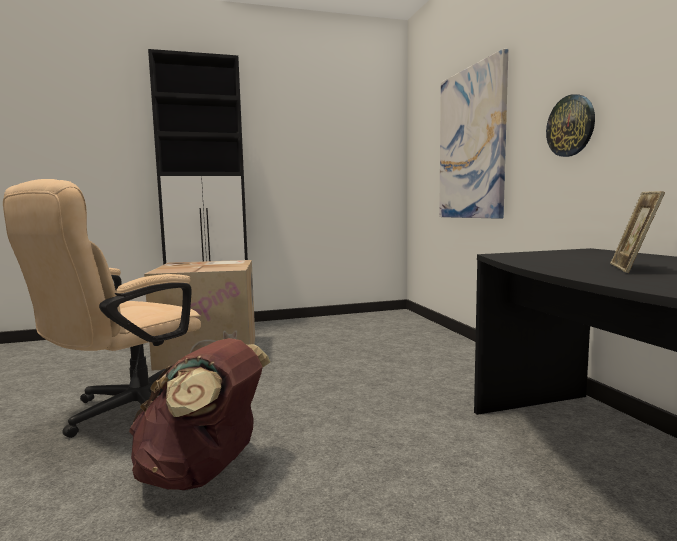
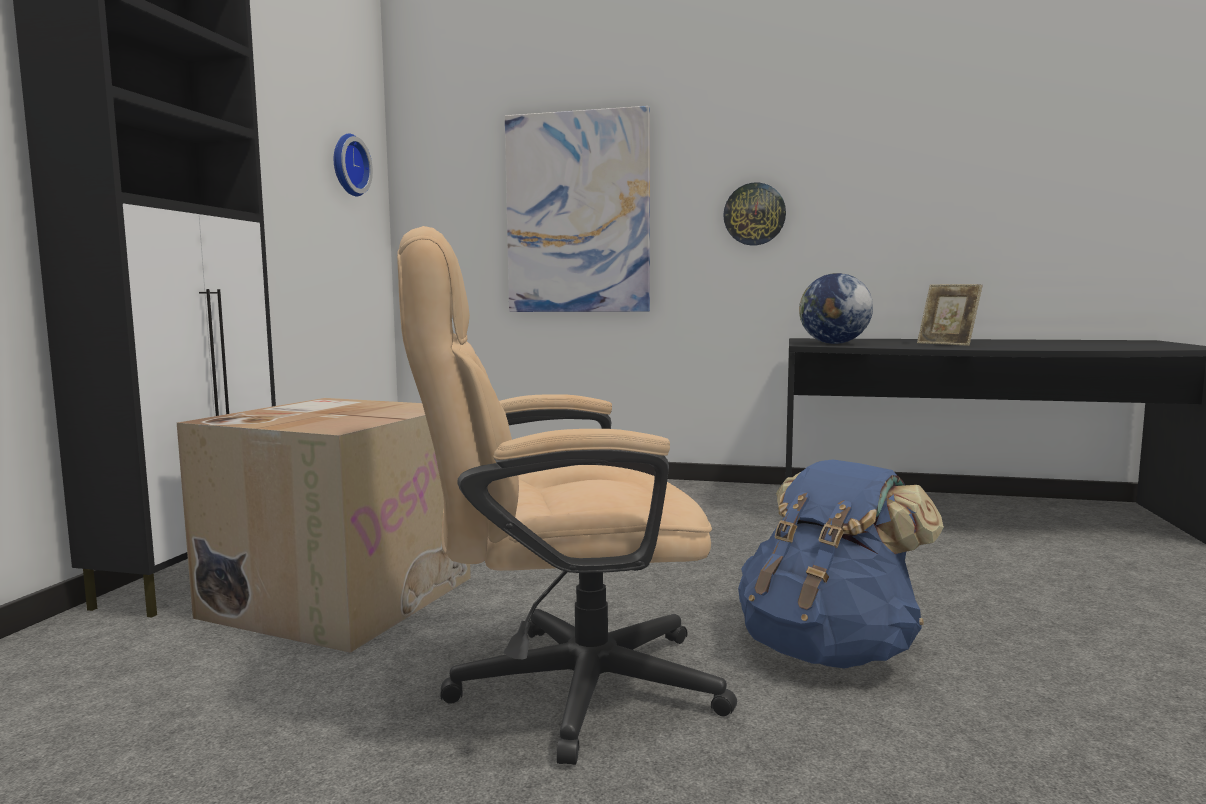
camera: 60 degrees left, 0 degrees up
beige office chair [3,179,201,438] -> beige office chair turned 105 degrees clockwise [397,226,737,765]
brown backpack [129,338,271,490] -> blue backpack [738,459,944,669]
none -> wall clock [334,133,373,196]
none -> globe [799,273,873,344]

